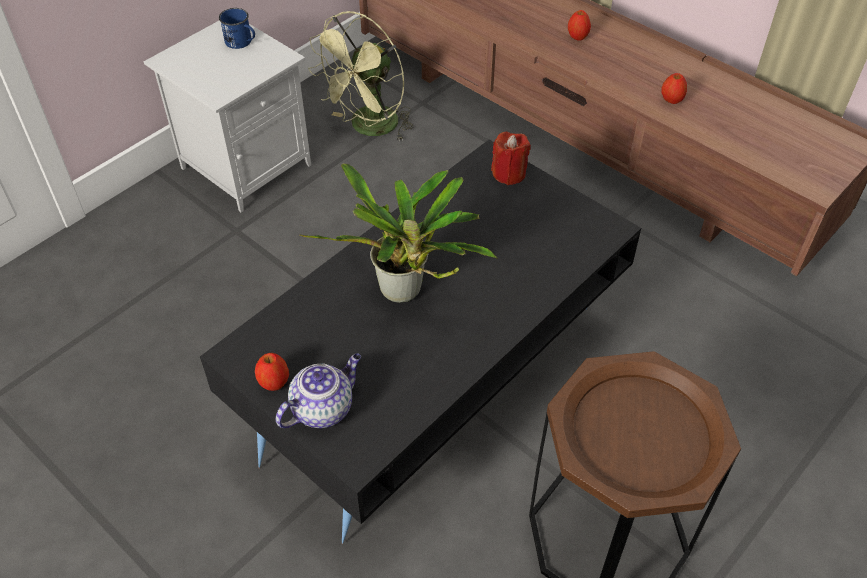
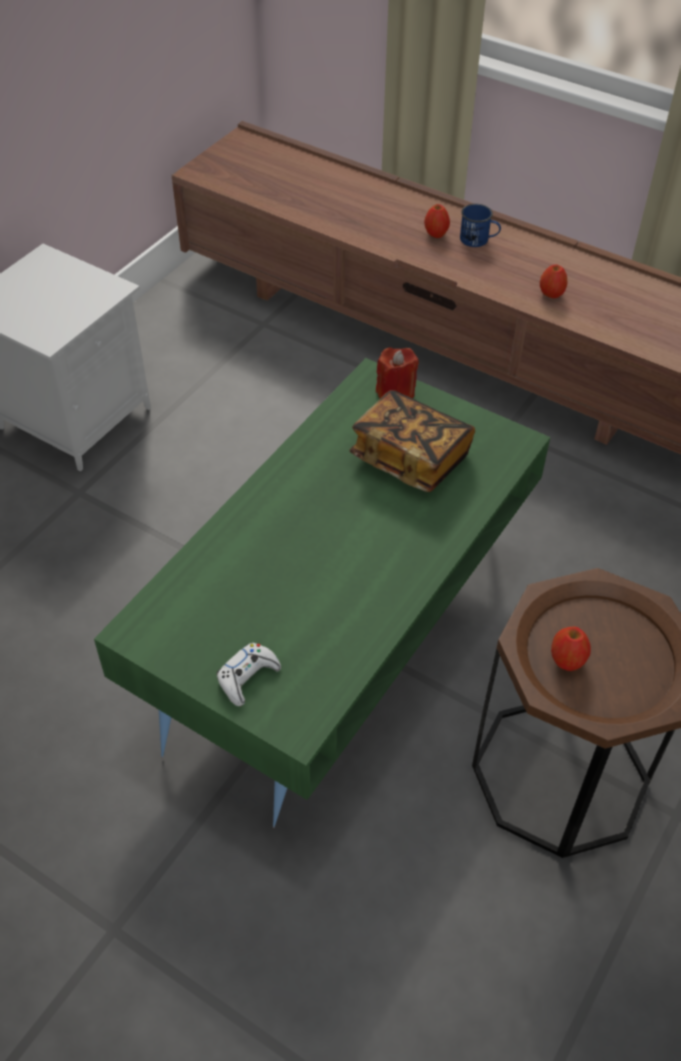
camera: 10 degrees left, 0 degrees up
black coffee table [200,140,641,544] -> green coffee table [94,358,550,828]
blue mug [219,8,255,49] -> blue mug moved to [460,204,501,247]
apple [255,353,289,391] -> apple moved to [551,626,591,671]
teapot [276,353,361,428] -> white game controller [217,643,281,706]
potted plant [299,163,498,303] -> none
green fan [308,11,414,142] -> none
none -> book [350,390,475,492]

